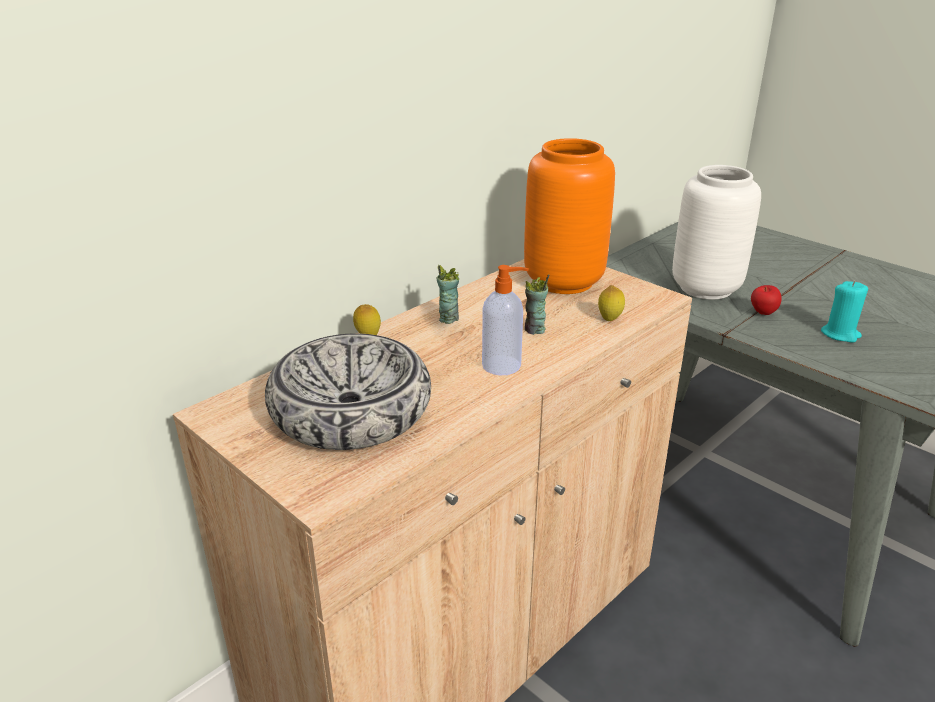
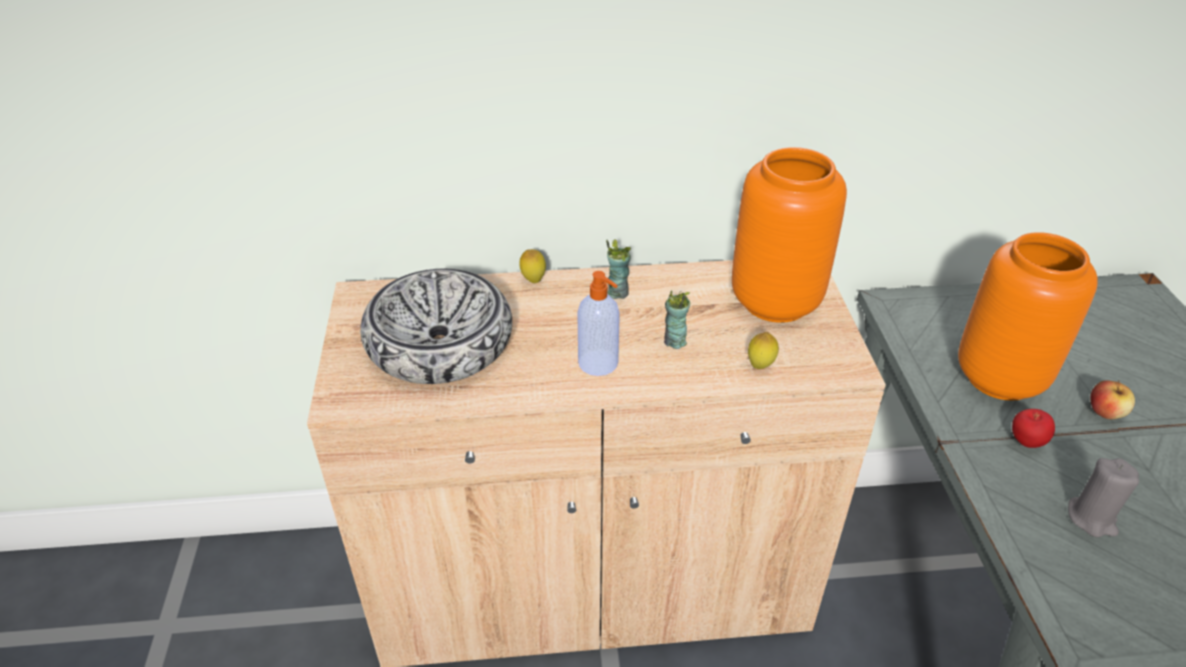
camera: 40 degrees right, 10 degrees up
white vase [672,165,761,300] -> orange vase [958,232,1098,401]
turquoise candle [821,281,868,343] -> grey candle [1068,458,1139,537]
none -> apple [1090,380,1135,419]

